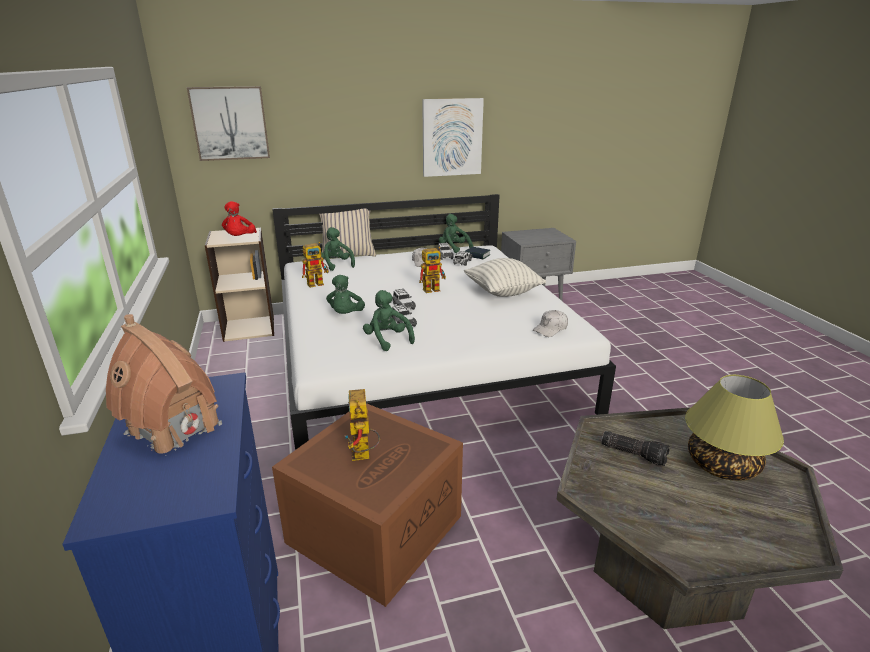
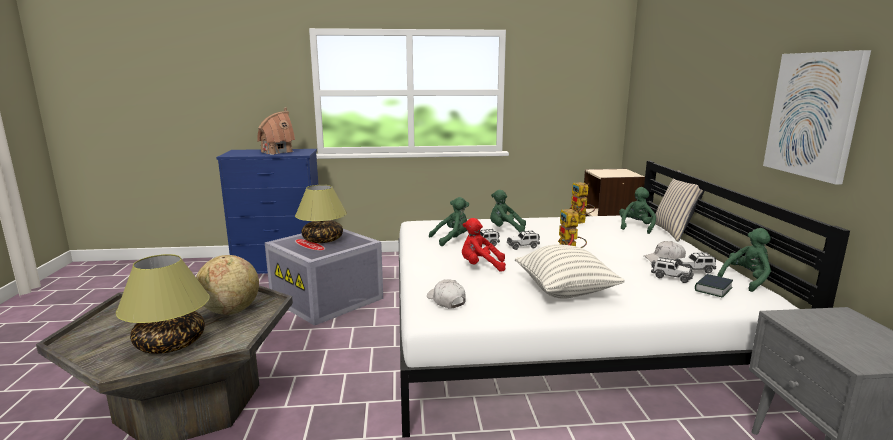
camera: 100 degrees right, 10 degrees down
picture [187,86,270,161] -> none
red plush toy [222,201,257,236] -> red plush toy moved to [462,218,506,272]
brown storage box [272,403,463,607] -> grey storage box [265,229,383,326]
green plush toy [321,227,355,271] -> green plush toy turned 45 degrees counterclockwise [619,187,656,234]
toy robot [344,389,380,461] -> table lamp [295,185,347,243]
flashlight [602,431,670,466] -> globe [196,255,259,315]

